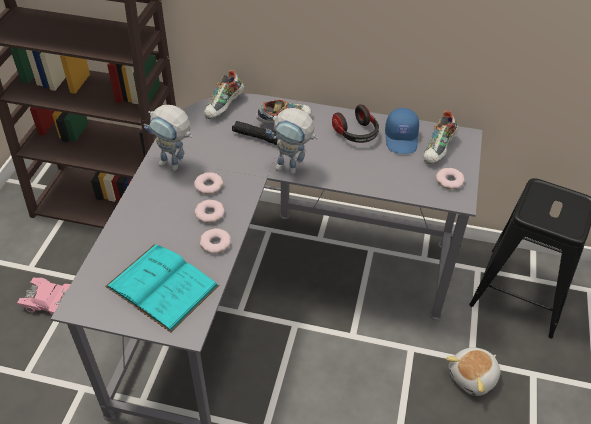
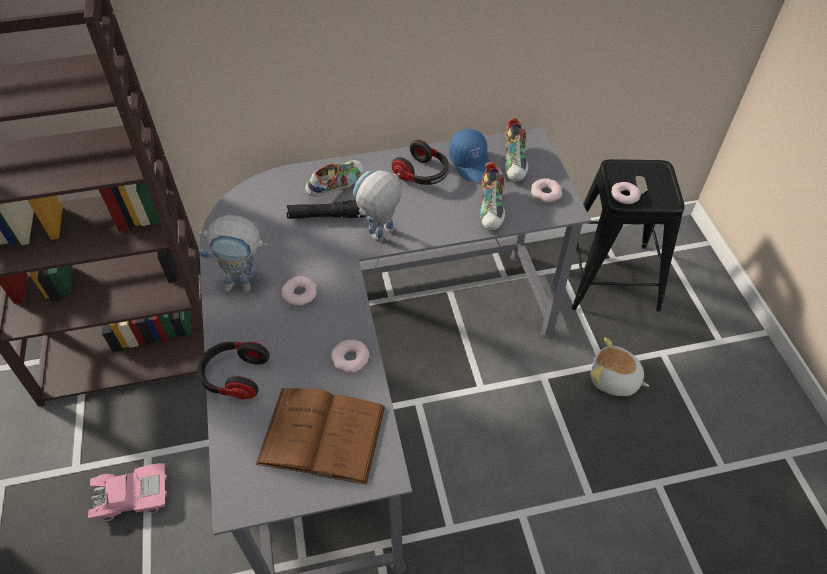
camera: 25 degrees left, 5 degrees up
turquoise book [105,244,219,333] -> brown book [256,388,385,485]
donut [195,200,225,223] -> donut moved to [611,182,641,204]
shoe [204,70,245,119] -> shoe moved to [480,162,506,231]
toy robot [266,108,318,175] -> toy robot turned 135 degrees clockwise [353,170,402,242]
plush toy [446,347,501,396] -> plush toy turned 90 degrees clockwise [590,337,649,396]
none -> headphones [197,342,270,399]

